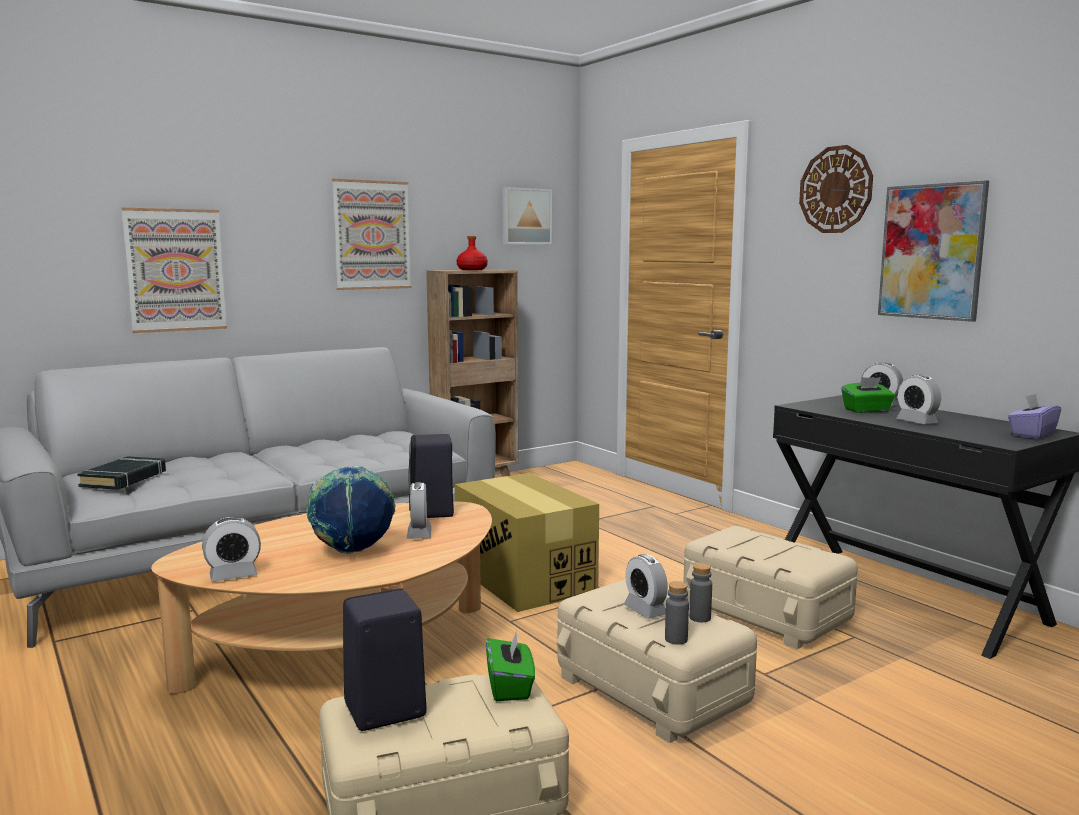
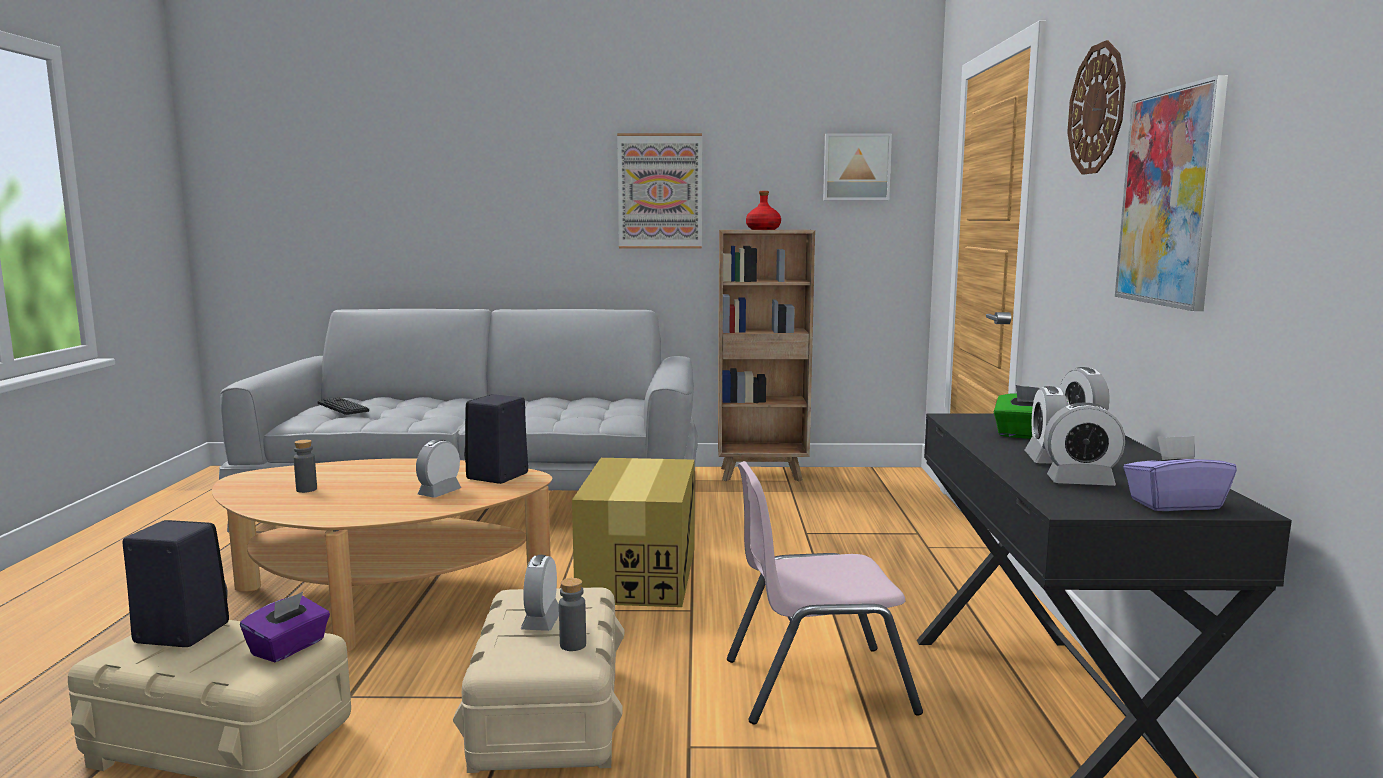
camera: 35 degrees right, 0 degrees up
black book [77,456,166,490] -> keyboard [317,397,369,415]
picture [122,208,227,333] -> none
alarm clock [202,517,261,582] -> alarm clock moved to [1044,402,1125,486]
globe [306,466,396,554] -> none
green tissue box [486,630,535,701] -> purple tissue box [240,592,330,662]
grey bottle [665,581,689,645] -> grey bottle moved to [294,440,317,493]
beige storage box [683,526,858,649] -> pink chair [727,461,923,725]

